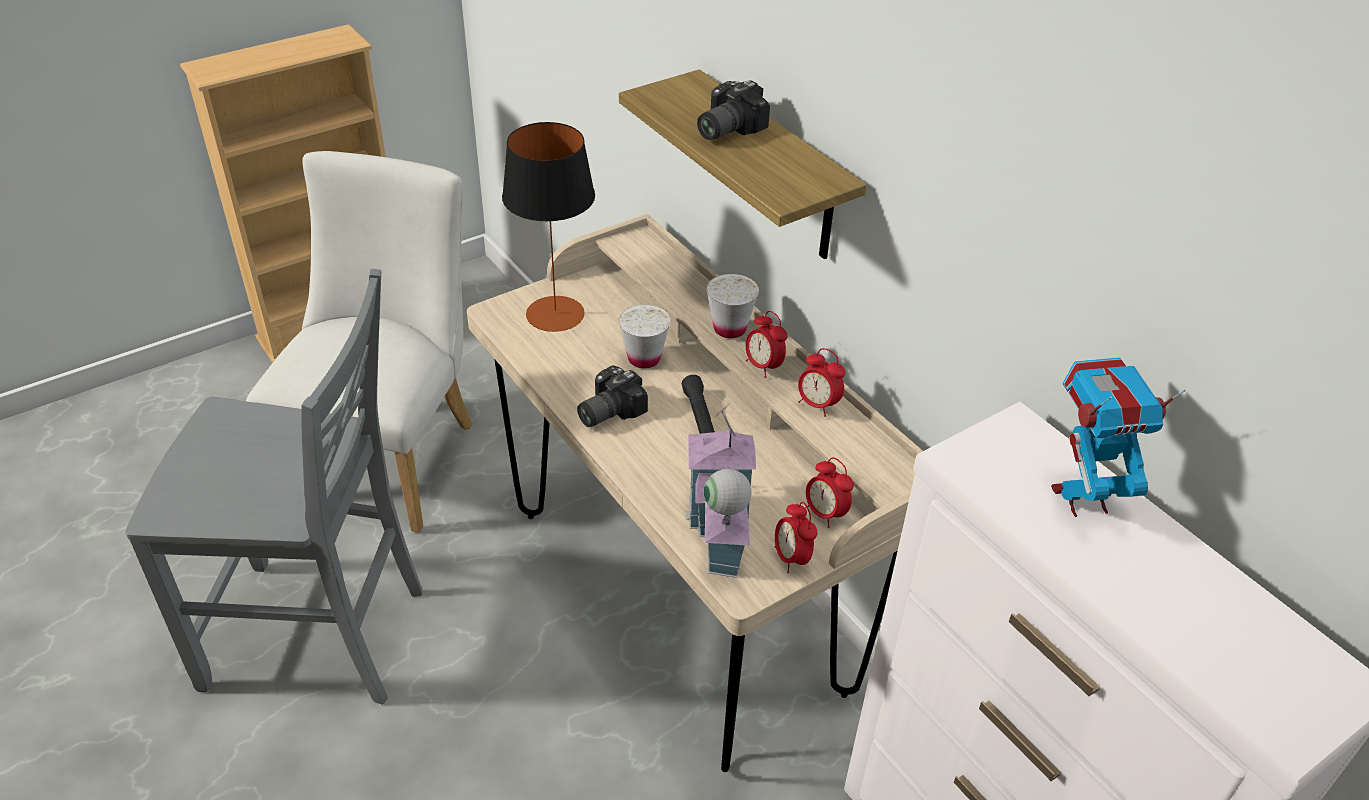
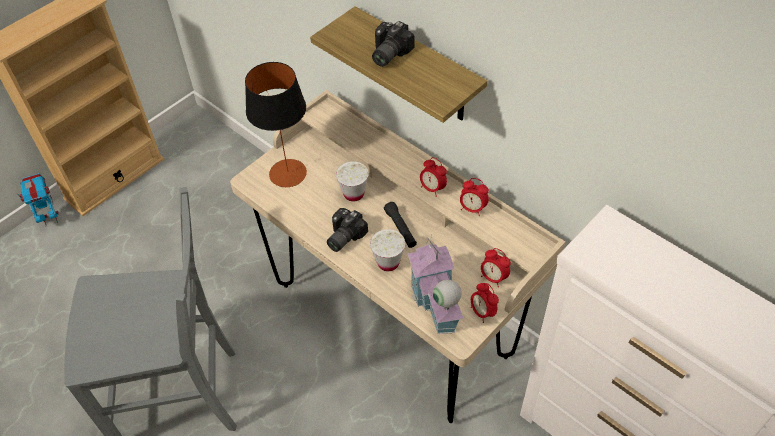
camera: 10 degrees left, 10 degrees up
white chair [246,151,473,533] -> none
white cup [706,274,759,339] -> white cup moved to [370,229,405,271]
toy robot [1051,358,1185,517] -> toy robot moved to [17,173,59,225]

